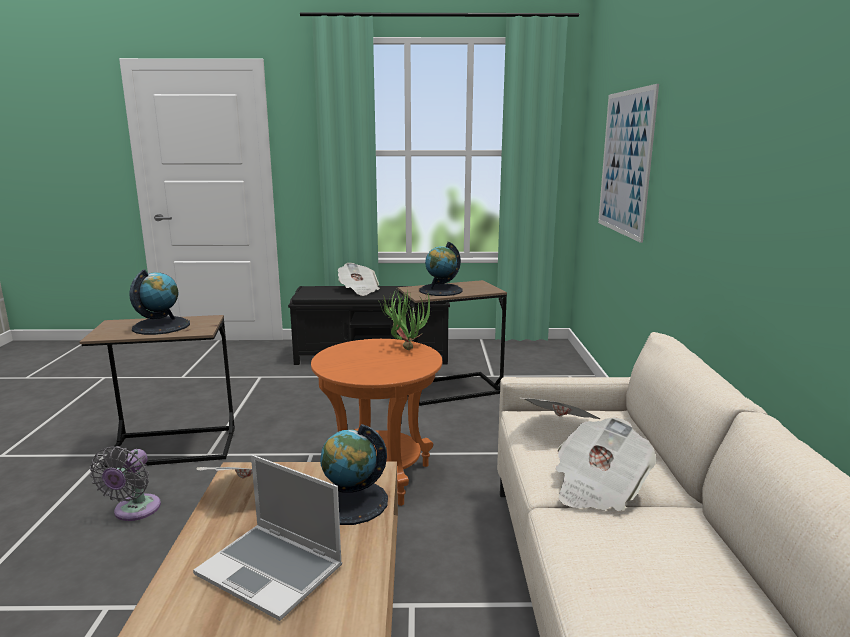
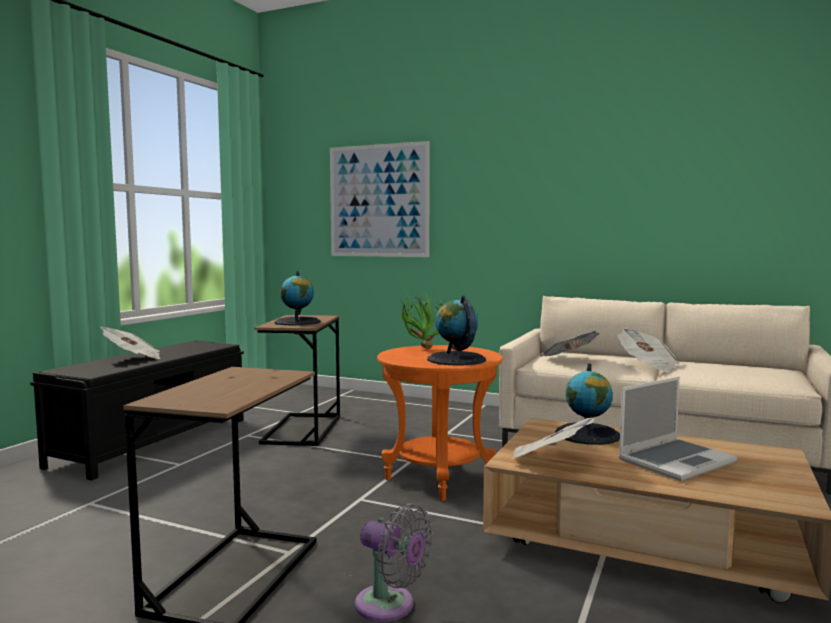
camera: 65 degrees left, 10 degrees down
globe [129,269,190,335] -> globe moved to [427,295,486,365]

